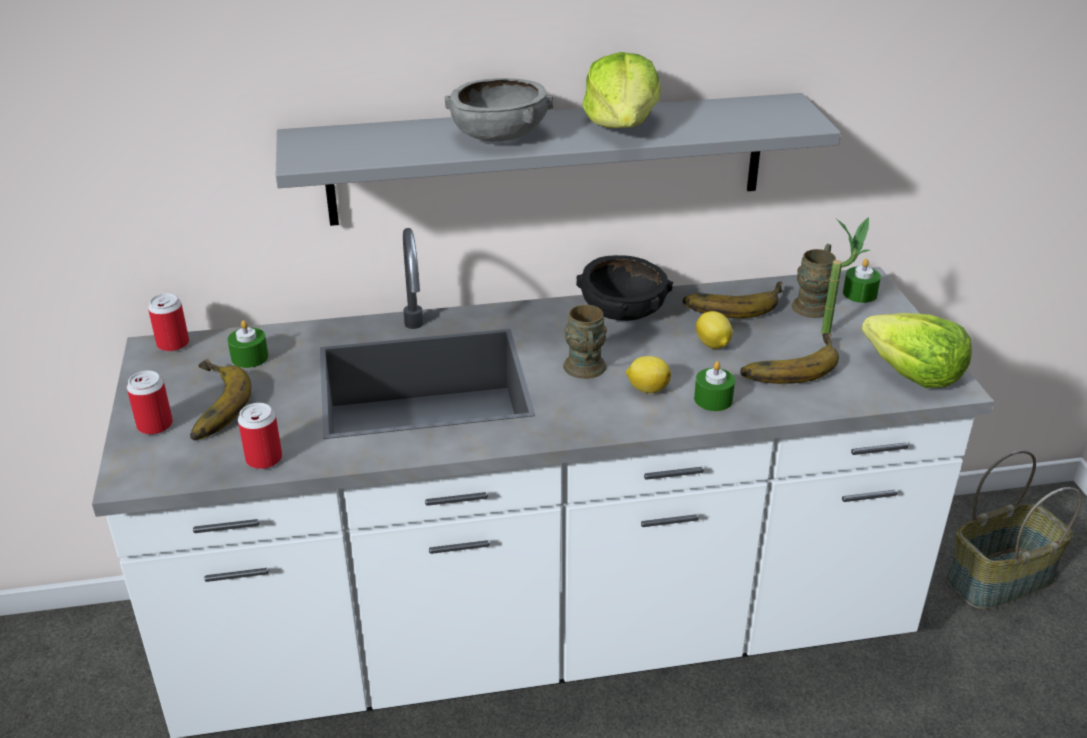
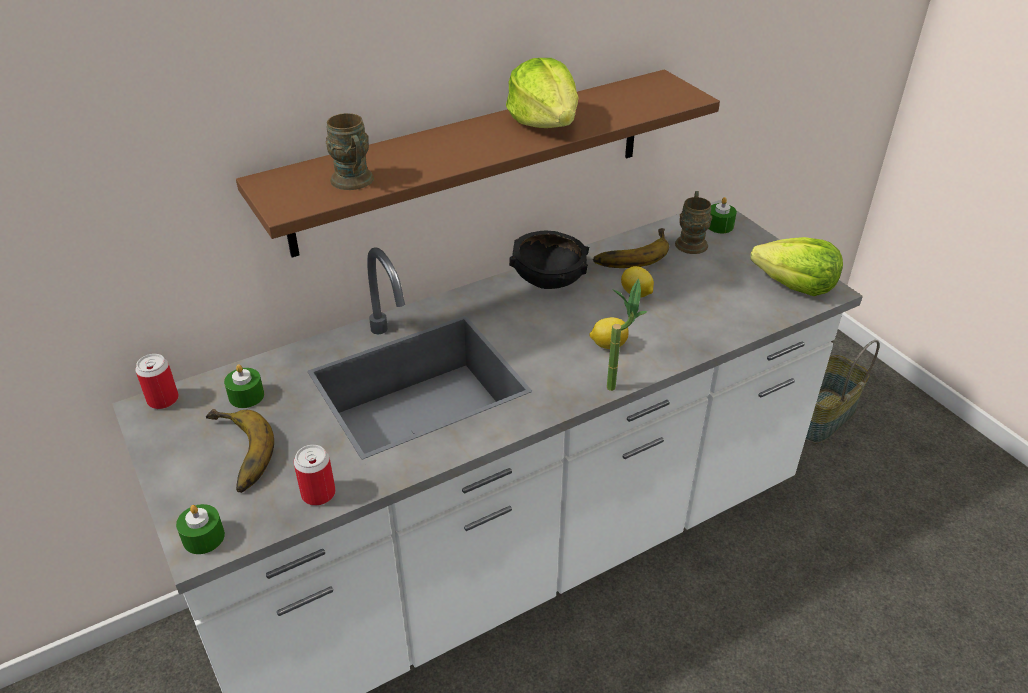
camera: 20 degrees left, 5 degrees up
can [127,371,173,435] -> none
grey shelf [276,93,841,226] -> brown shelf [236,70,720,257]
grey bowl [445,78,553,142] -> none
brown mug [563,305,607,379] -> brown mug moved to [326,113,374,190]
green candle [694,361,735,411] -> green candle moved to [176,504,225,554]
banana [740,333,839,384] -> none
potted plant [821,217,870,334] -> potted plant moved to [607,279,648,391]

